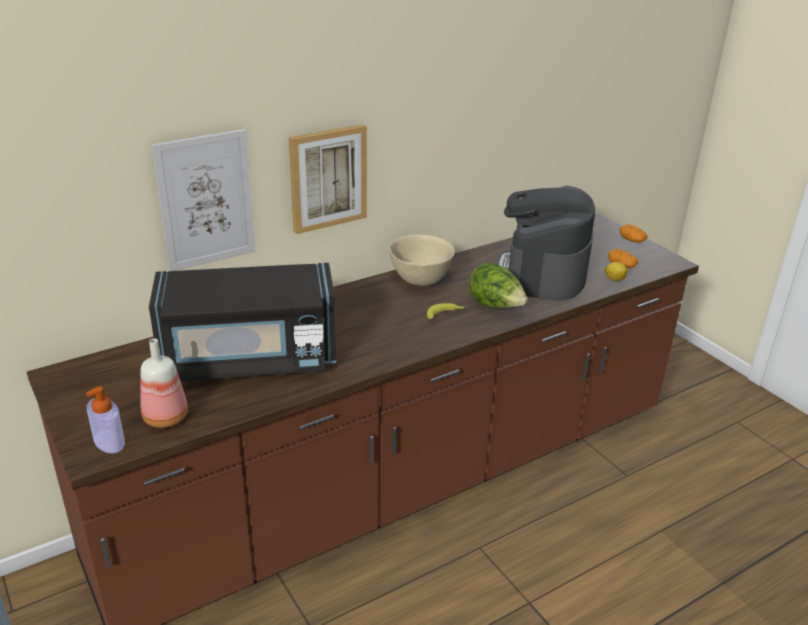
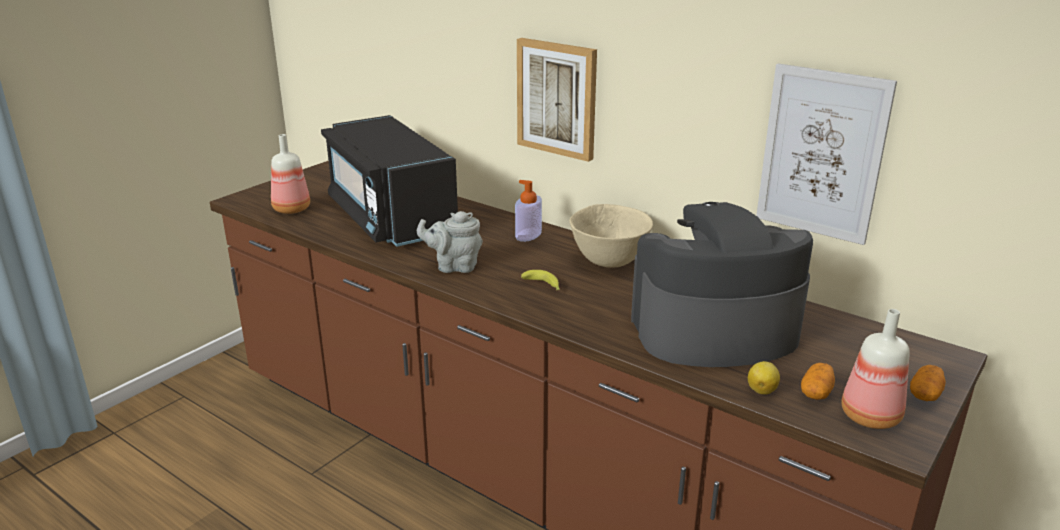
camera: 70 degrees right, 5 degrees down
soap dispenser [86,387,125,454] -> soap dispenser moved to [515,180,542,242]
picture [151,129,255,271] -> picture moved to [756,63,897,245]
lettuce [469,262,528,309] -> none
none -> grey teapot [417,211,483,273]
none -> bottle [841,309,910,429]

